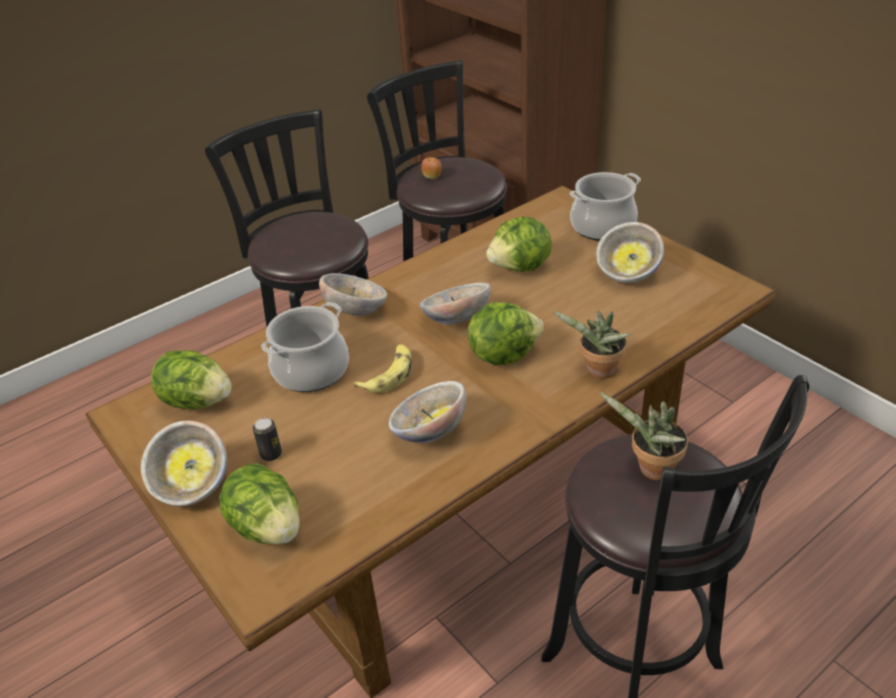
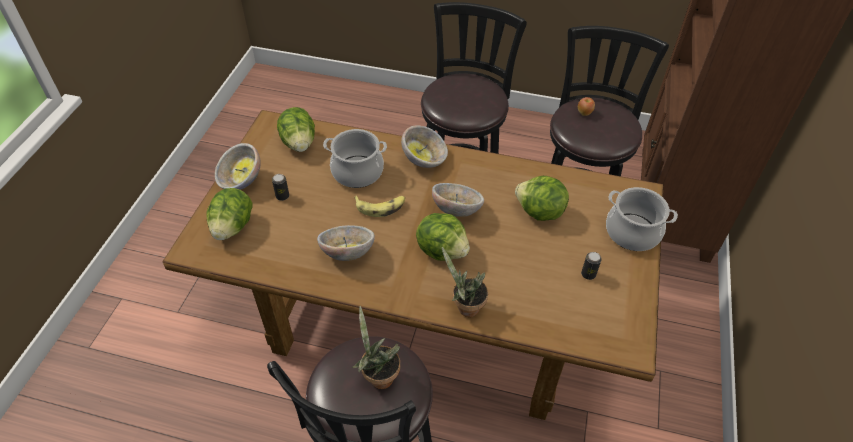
camera: 50 degrees right, 10 degrees up
bowl [596,222,664,283] -> can [581,252,602,280]

